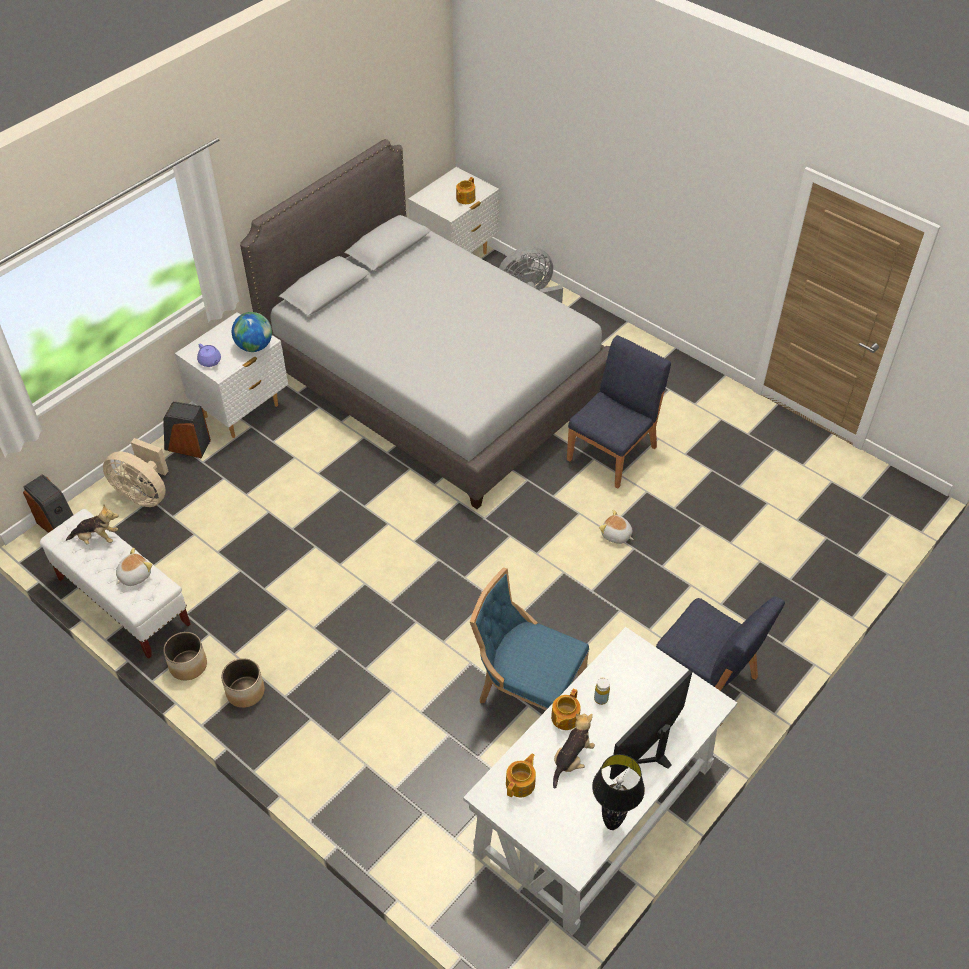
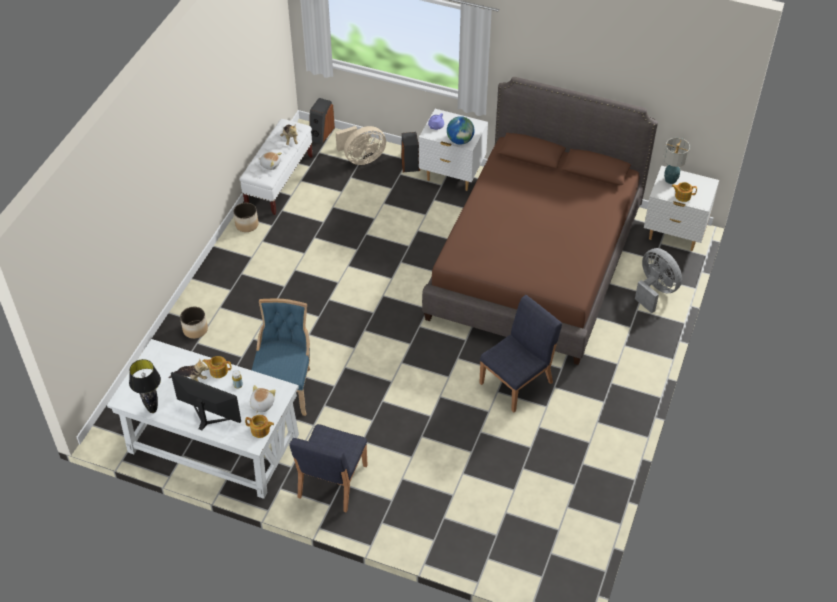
camera: 70 degrees right, 0 degrees up
beige fan [103,438,169,507] -> beige fan turned 120 degrees counterclockwise [336,126,386,165]
planter [221,658,265,708] -> planter moved to [180,307,208,339]
grey bed [240,139,610,509] -> brown bed [422,77,658,365]
teapot [506,754,536,797] -> teapot moved to [245,415,274,438]
blue chair [567,335,671,488] -> blue chair turned 60 degrees counterclockwise [480,295,562,413]
plush toy [599,510,634,544] -> plush toy moved to [250,385,276,414]
none -> table lamp [663,138,690,184]

